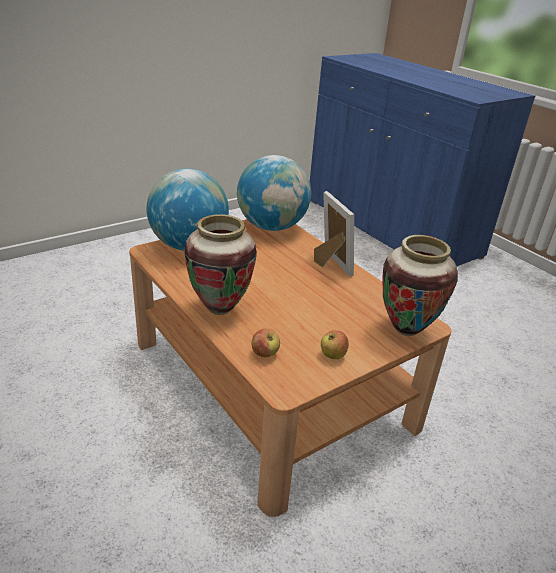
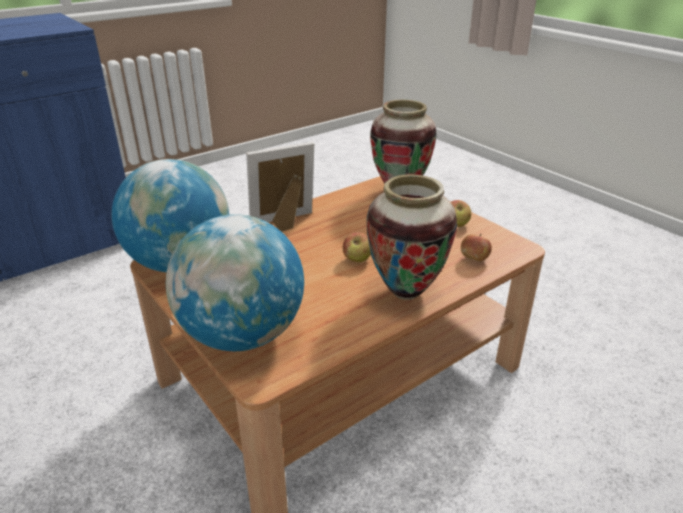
camera: 90 degrees left, 0 degrees up
none -> apple [343,232,371,262]

